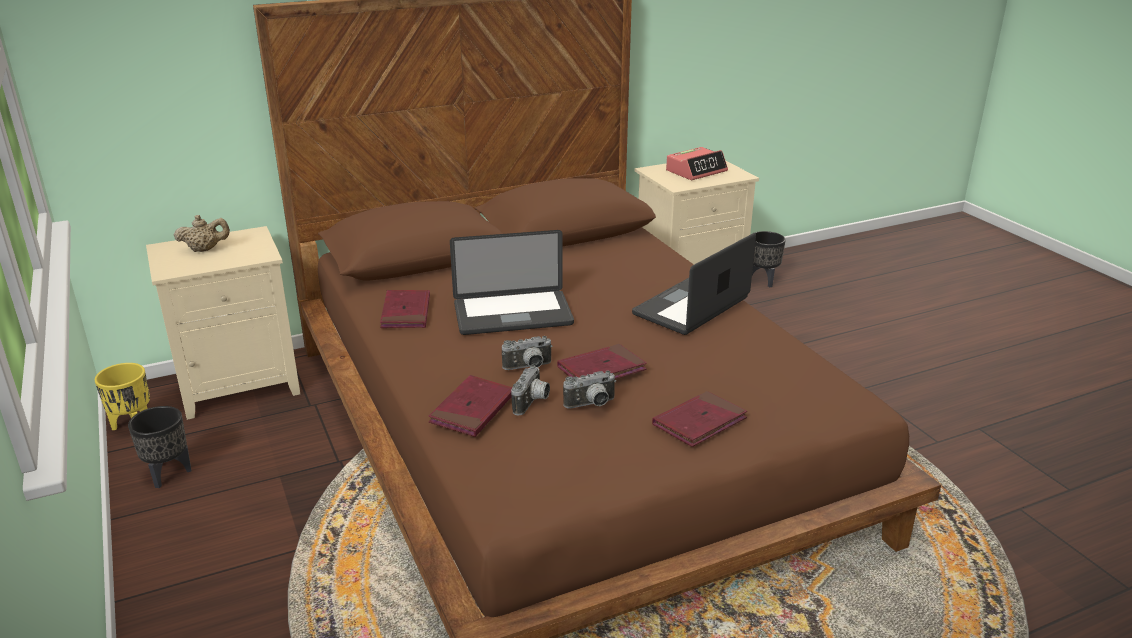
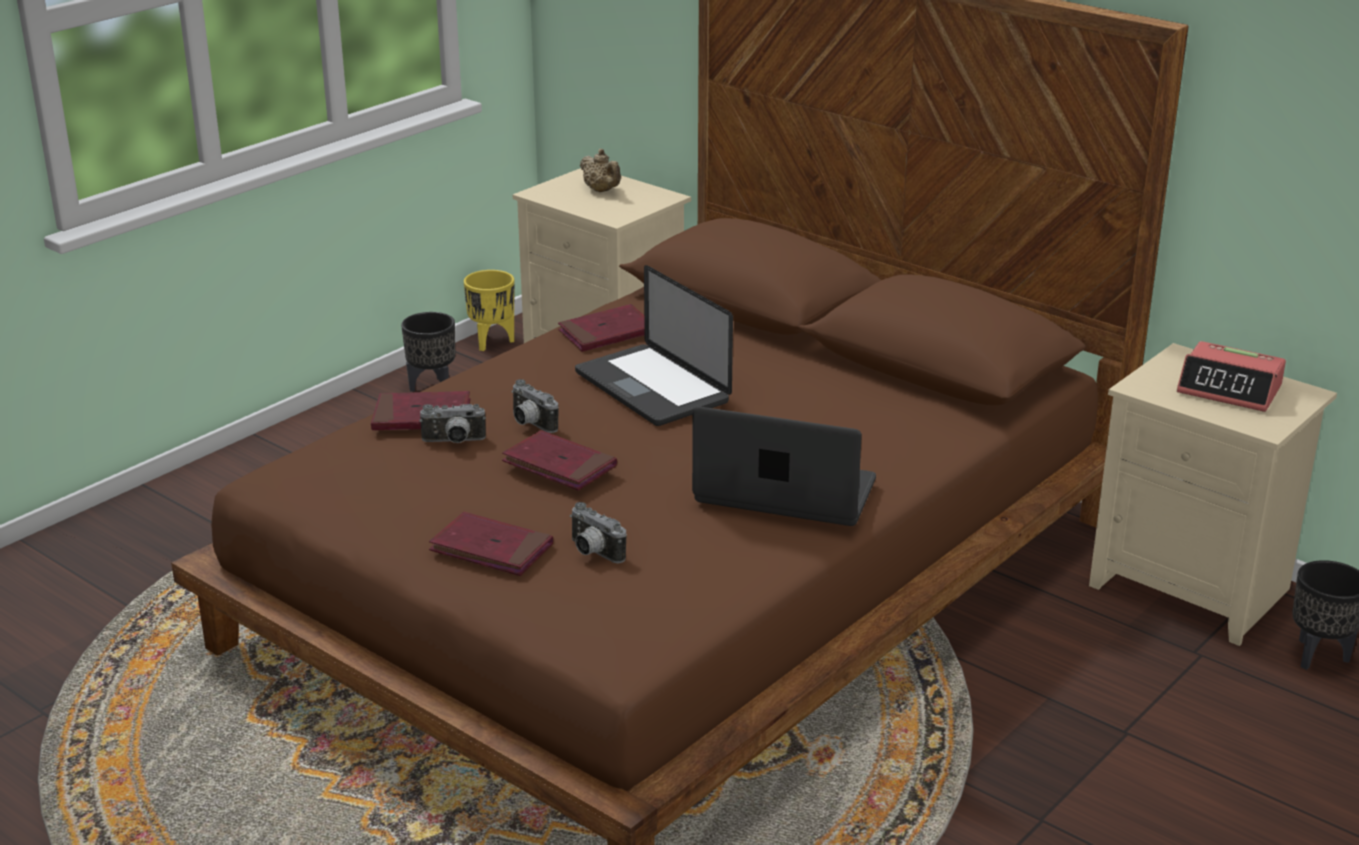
camera: 65 degrees right, 0 degrees up
camera [563,370,616,409] -> camera moved to [570,502,627,563]

